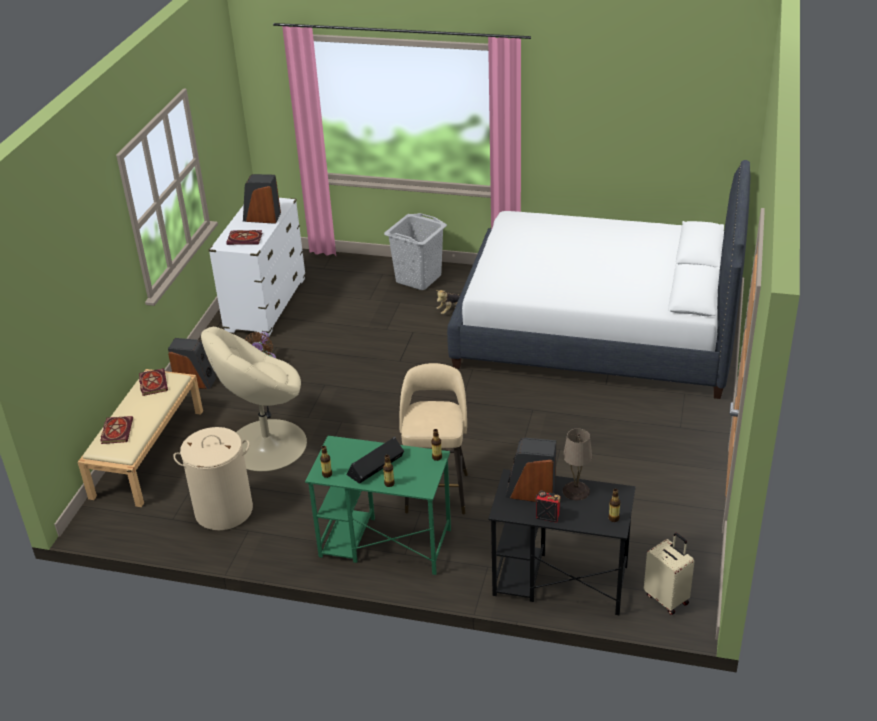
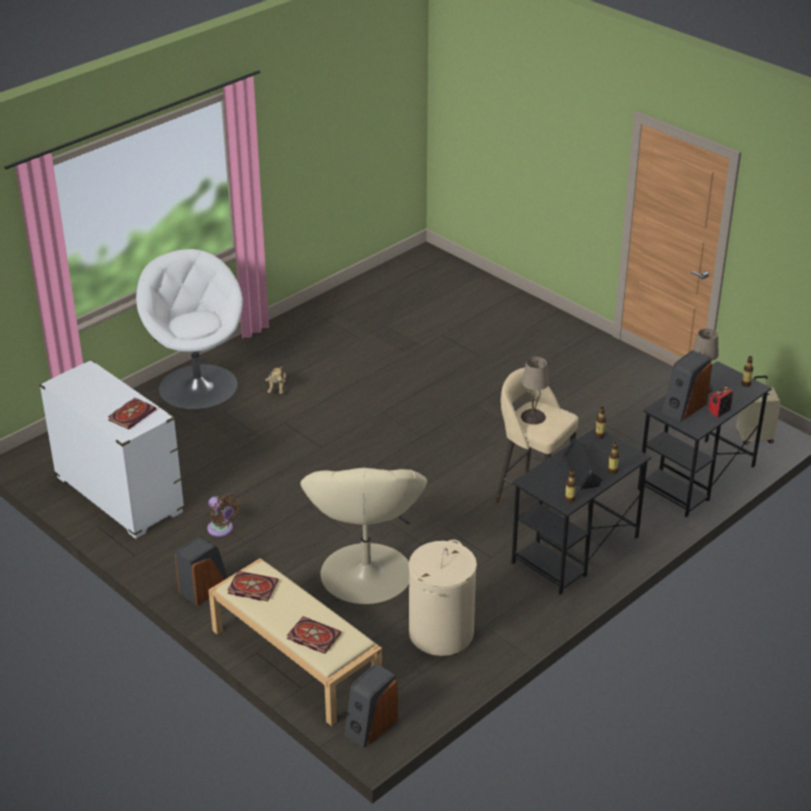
camera: 60 degrees left, 0 degrees up
speaker [243,174,281,224] -> speaker moved to [344,663,398,748]
green desk [305,436,451,575] -> black desk [511,427,651,595]
grey laundry basket [384,213,447,290] -> white armchair [136,249,243,409]
white bed [447,160,750,399] -> none
none -> beige table lamp [521,357,549,425]

